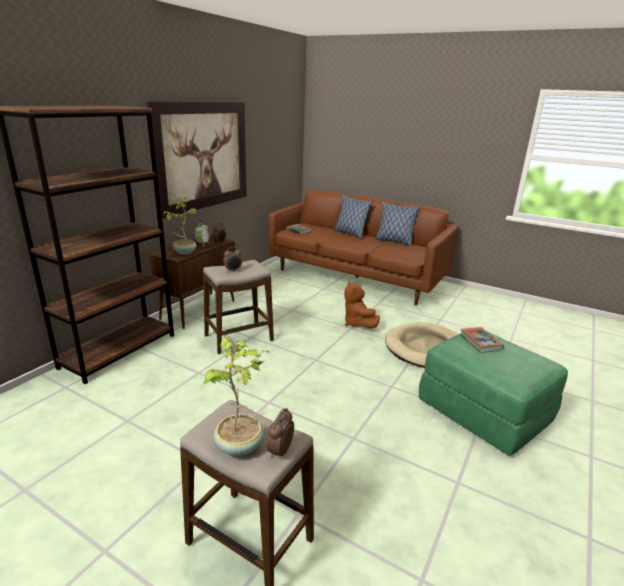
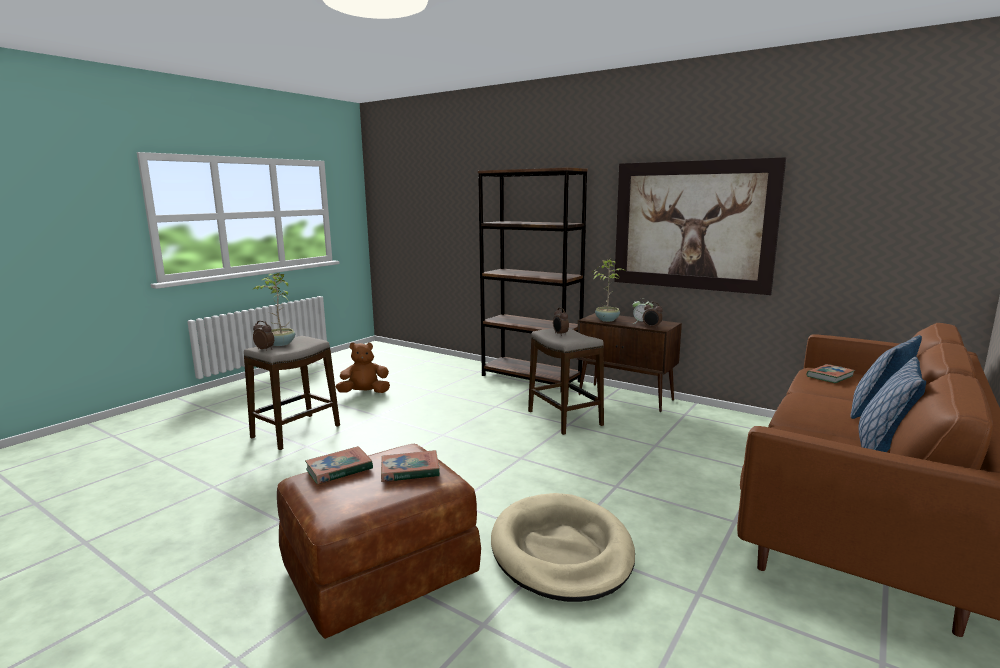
camera: 95 degrees right, 10 degrees down
brown plush toy [344,281,380,328] -> brown plush toy moved to [336,342,390,393]
green ottoman [419,332,568,456] -> brown ottoman [277,444,481,639]
none -> book [305,446,373,484]

